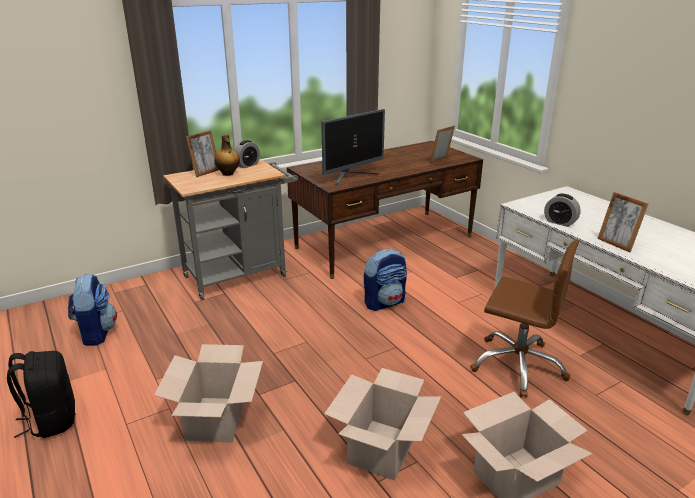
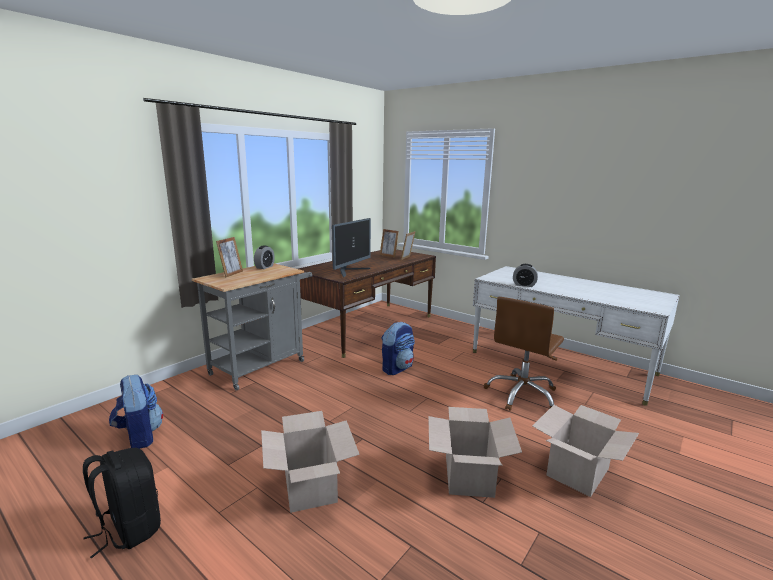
camera: 20 degrees left, 10 degrees down
bottle [214,134,240,176] -> none
brown office chair [470,240,579,398] -> brown office chair turned 120 degrees clockwise [484,297,564,411]
picture frame [597,192,648,252] -> picture frame moved to [380,229,399,257]

